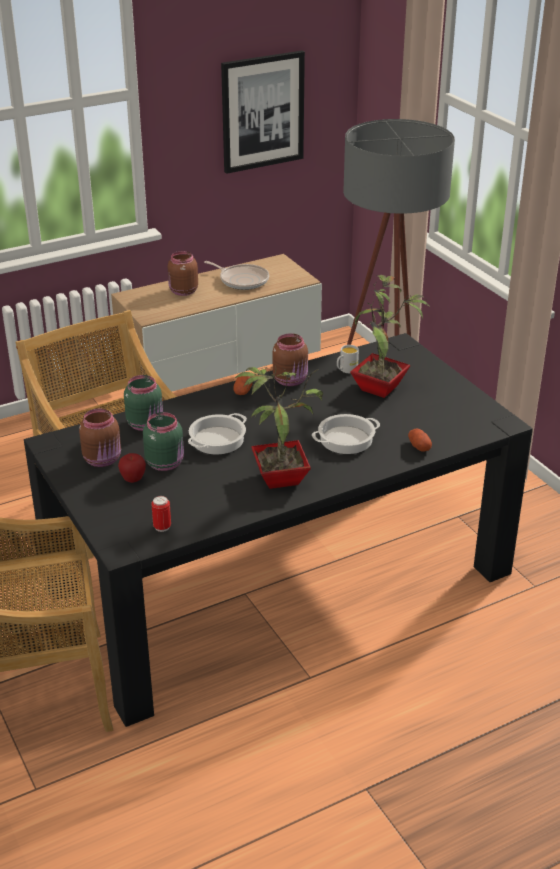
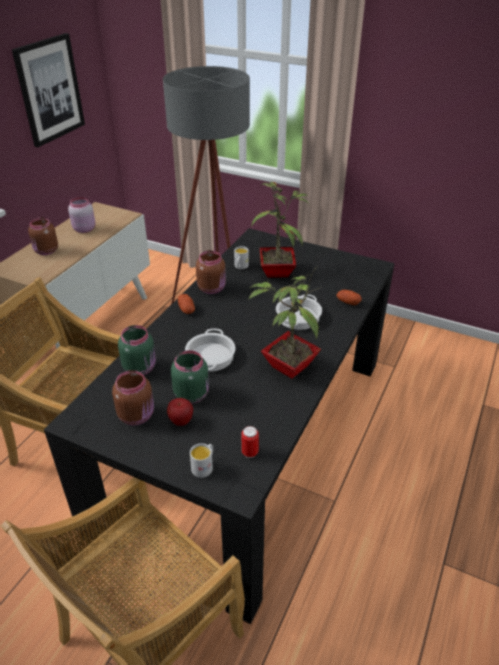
camera: 35 degrees left, 5 degrees up
frying pan [204,261,269,290] -> pink jar [68,197,95,233]
none -> white mug [190,443,213,478]

